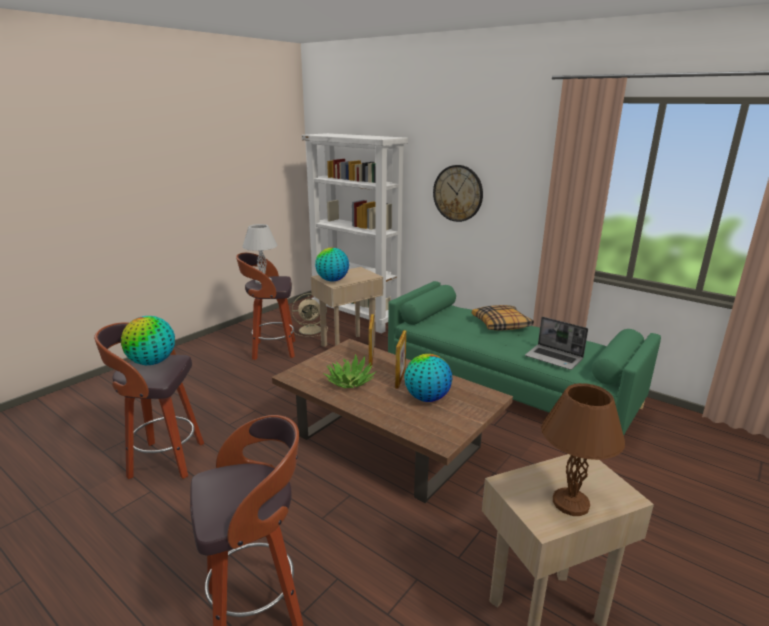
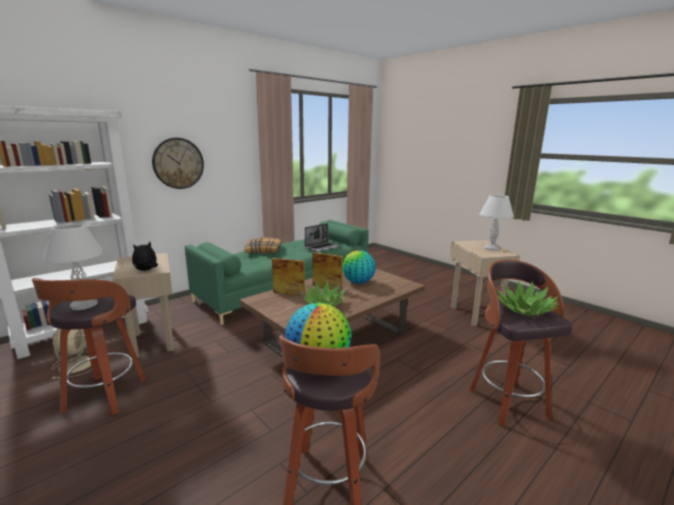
camera: 80 degrees left, 5 degrees down
globe [315,247,349,282] -> plush toy [132,242,158,271]
brown table lamp [541,383,625,516] -> white table lamp [479,195,514,251]
none -> potted plant [497,281,559,316]

